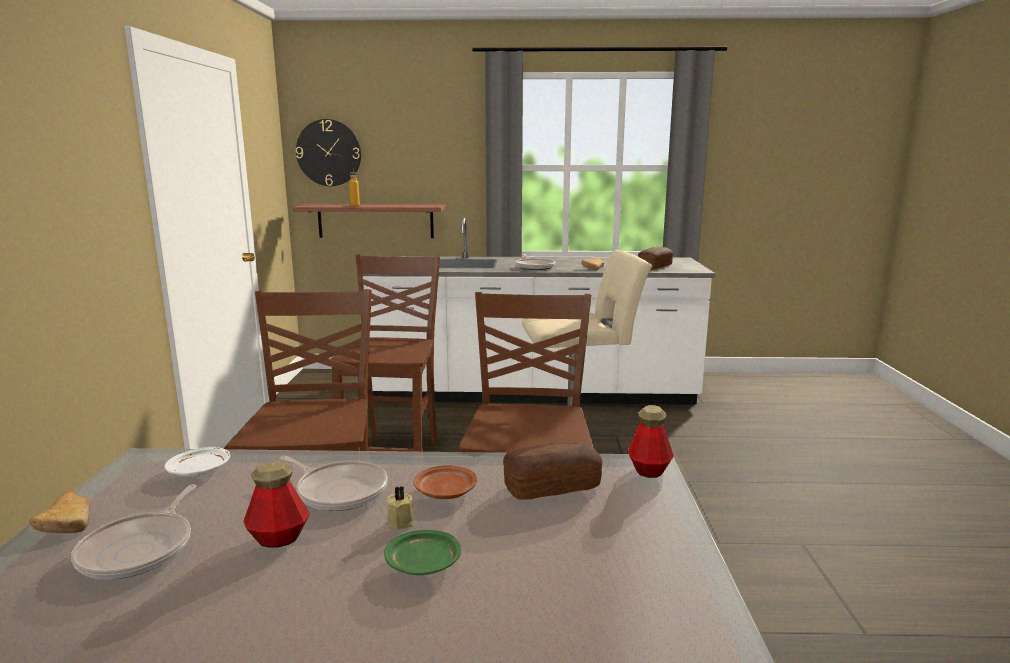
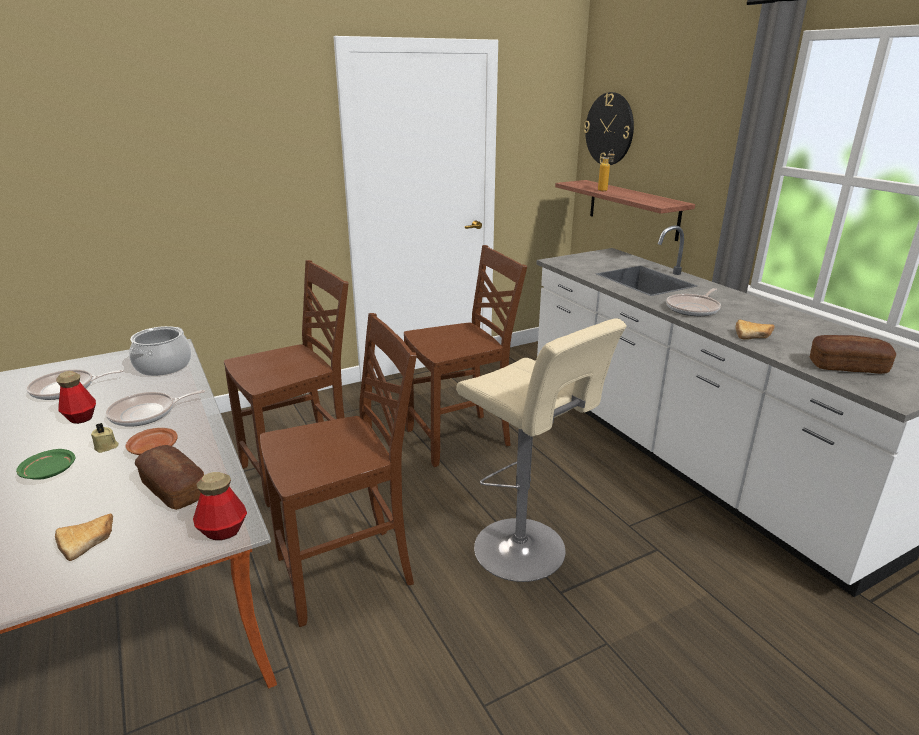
camera: 60 degrees right, 10 degrees up
bread [29,491,91,533] -> bread moved to [55,513,113,561]
white plate [165,447,230,477] -> cooking pot [129,326,191,376]
frying pan [280,456,388,511] -> frying pan turned 60 degrees clockwise [106,390,205,427]

